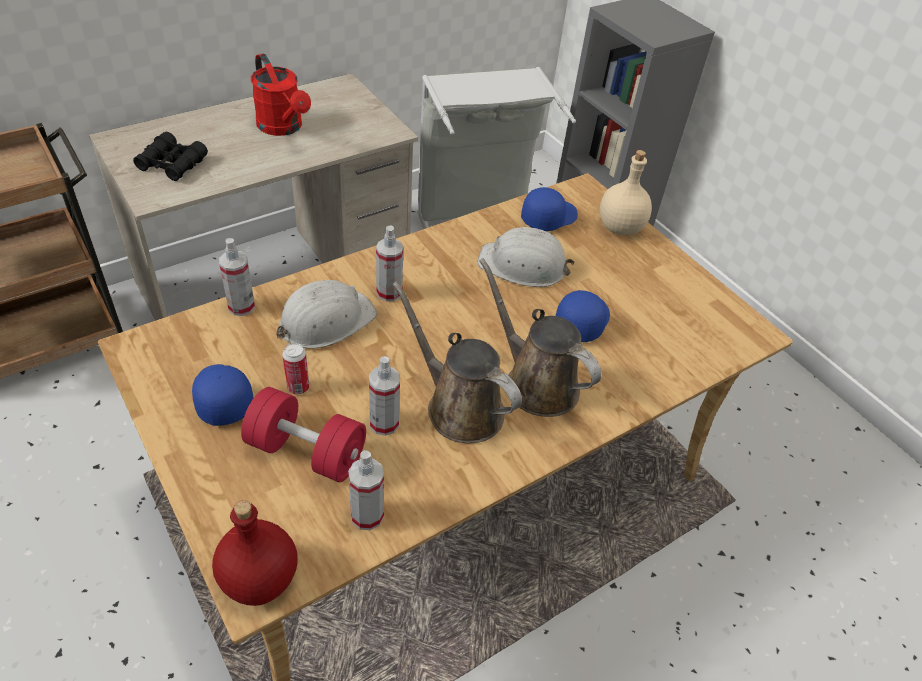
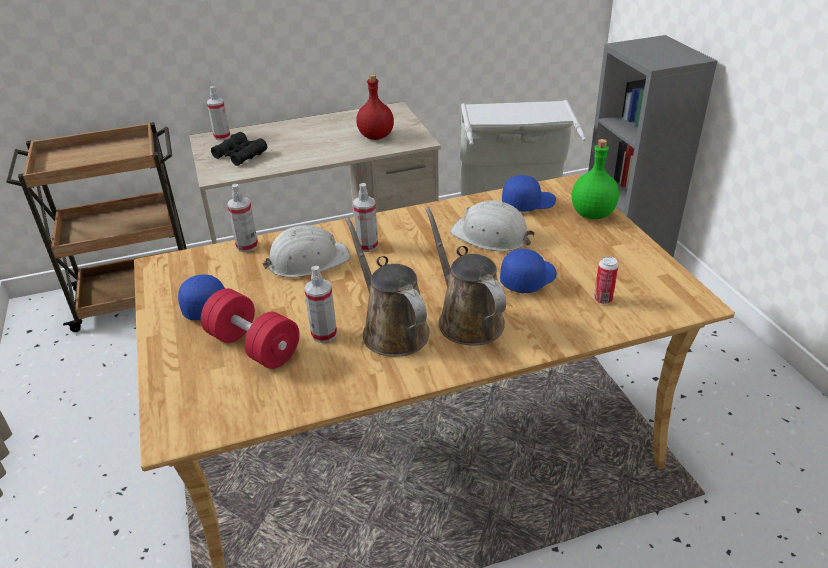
camera: 20 degrees right, 10 degrees down
red bottle [212,500,298,606] -> red bottle moved to [356,74,394,140]
red watering can [251,54,311,136] -> none
can [282,343,309,394] -> can moved to [594,256,619,304]
spray bottle [348,450,384,530] -> spray bottle moved to [207,86,230,141]
beige bottle [600,150,652,235] -> green bottle [572,139,619,219]

